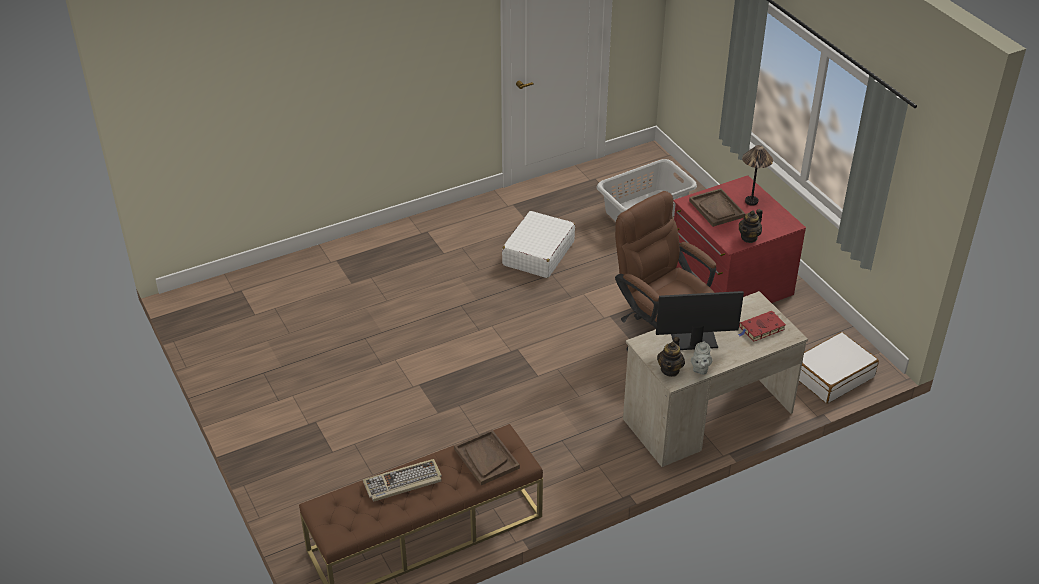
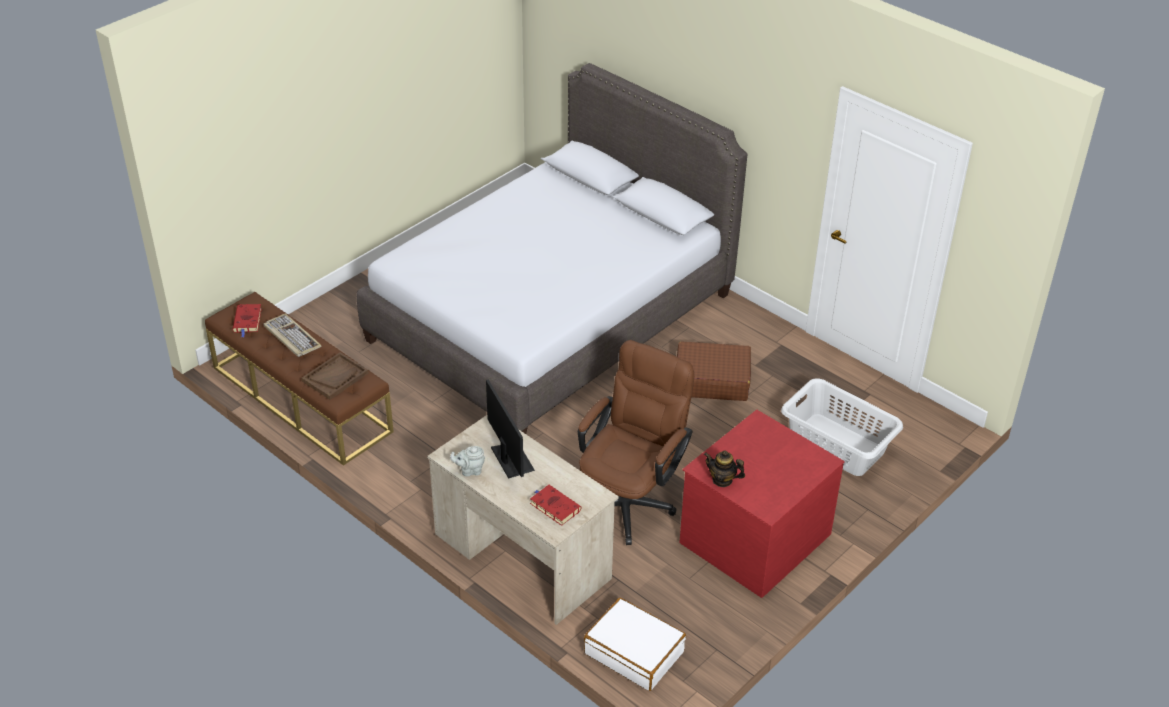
camera: 70 degrees right, 0 degrees up
white suitcase [502,211,575,278] -> brown suitcase [677,341,751,401]
teapot [657,337,685,377] -> none
brown tray [689,188,745,227] -> none
table lamp [742,145,773,206] -> none
none -> red book [232,304,262,337]
none -> grey bed [357,63,748,434]

